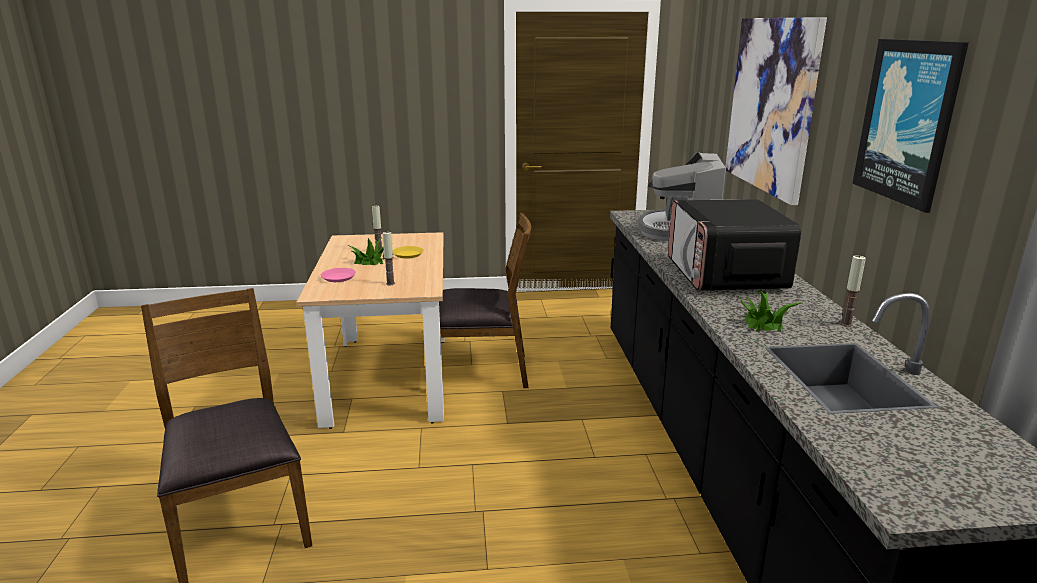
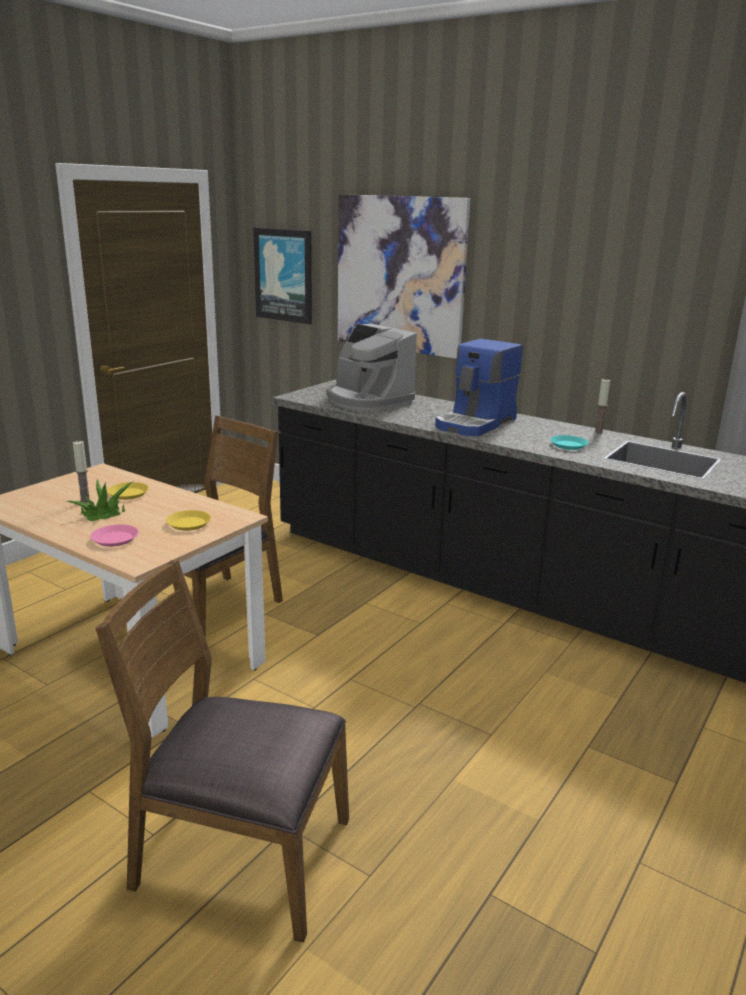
camera: 50 degrees left, 0 degrees up
candle [382,231,395,285] -> yellow plate [166,510,211,531]
microwave [668,199,801,291] -> coffee machine [435,339,523,436]
potted plant [738,289,801,332] -> turquoise plate [550,435,588,450]
picture [852,39,969,213] -> picture moved to [253,228,312,324]

